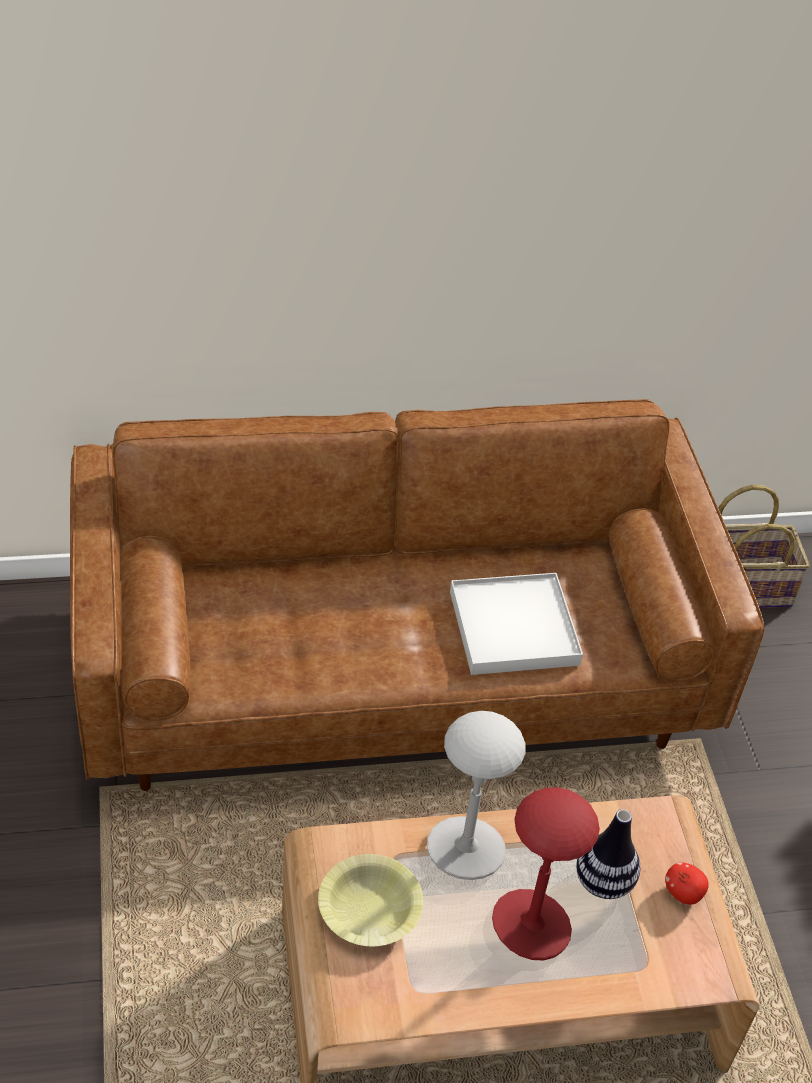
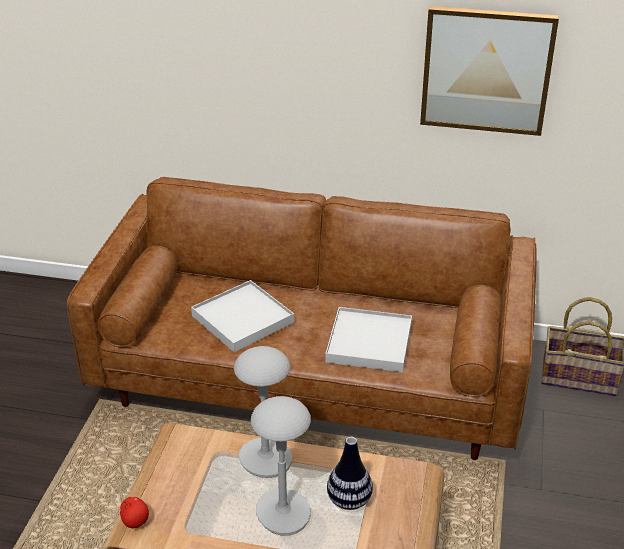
camera: 25 degrees right, 10 degrees down
yellow bowl [318,854,423,946] -> none
red table lamp [492,787,600,960] -> grey table lamp [251,396,311,536]
apple [665,862,709,905] -> apple moved to [120,497,149,528]
none -> white tray [191,280,294,352]
none -> picture [420,6,559,136]

